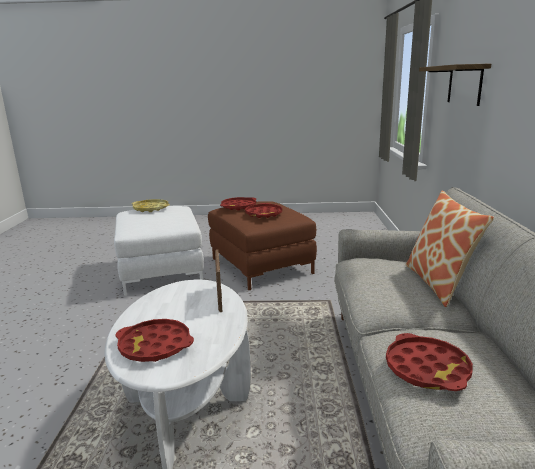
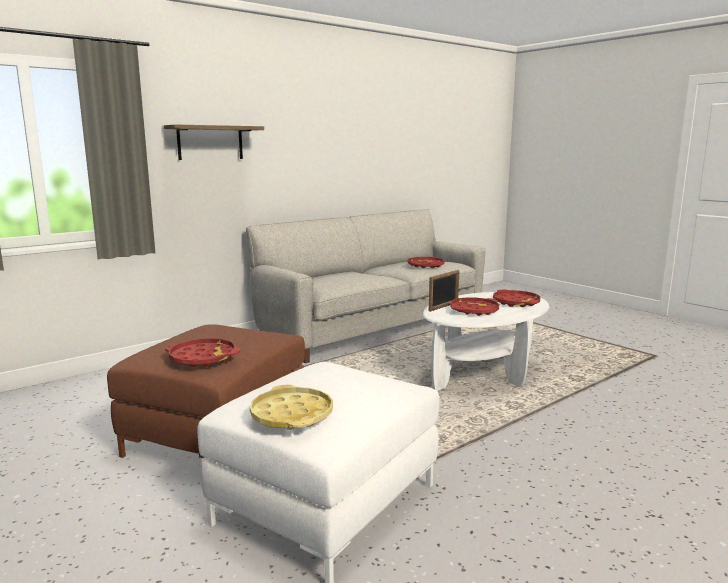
camera: 130 degrees left, 5 degrees down
red tray [245,203,282,218] -> red tray moved to [450,297,499,316]
pillow [406,191,494,307] -> none

